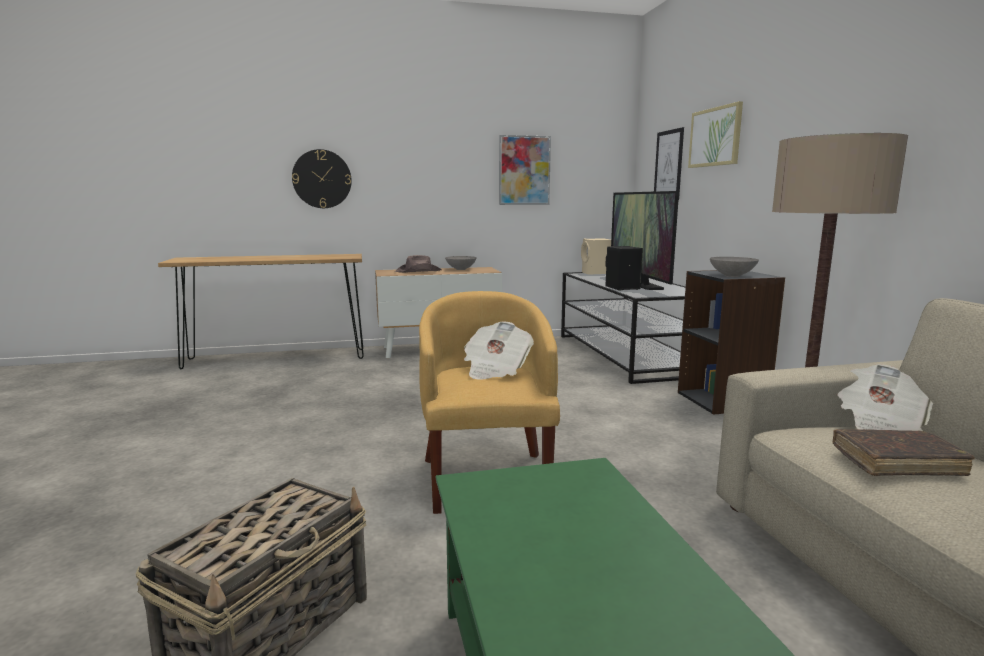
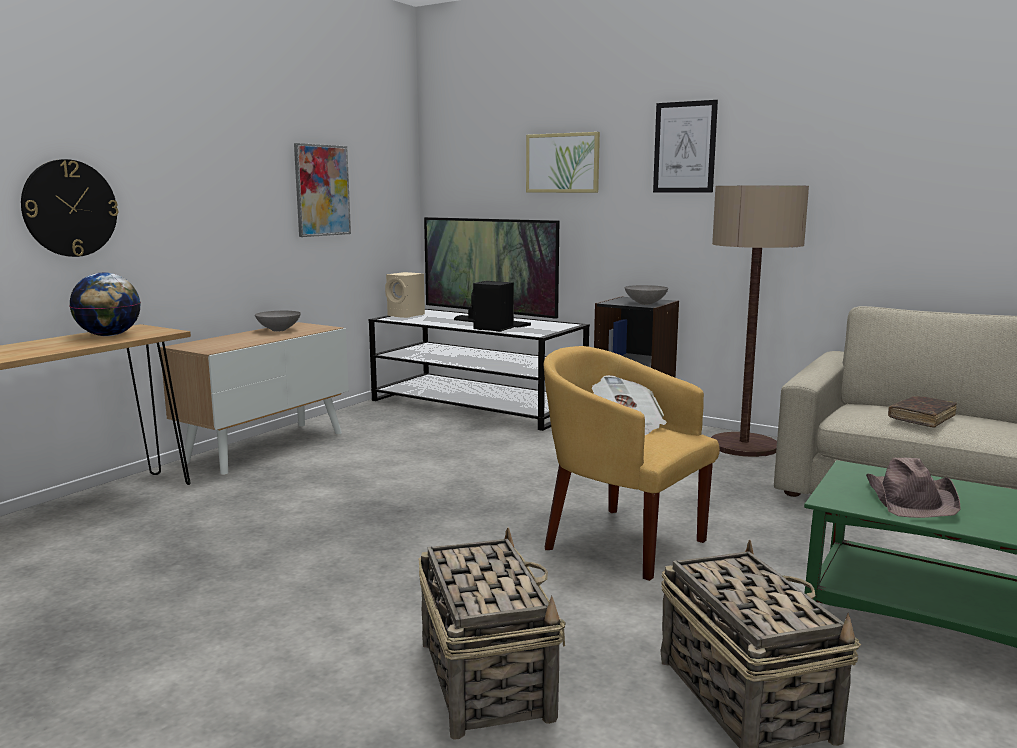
camera: 45 degrees left, 0 degrees up
brown hat [395,255,442,273] -> brown hat moved to [866,458,961,518]
picture [654,127,684,194] -> picture moved to [653,100,718,193]
newspaper [837,364,933,431] -> none
none -> globe [69,273,141,336]
none -> basket [418,528,566,740]

